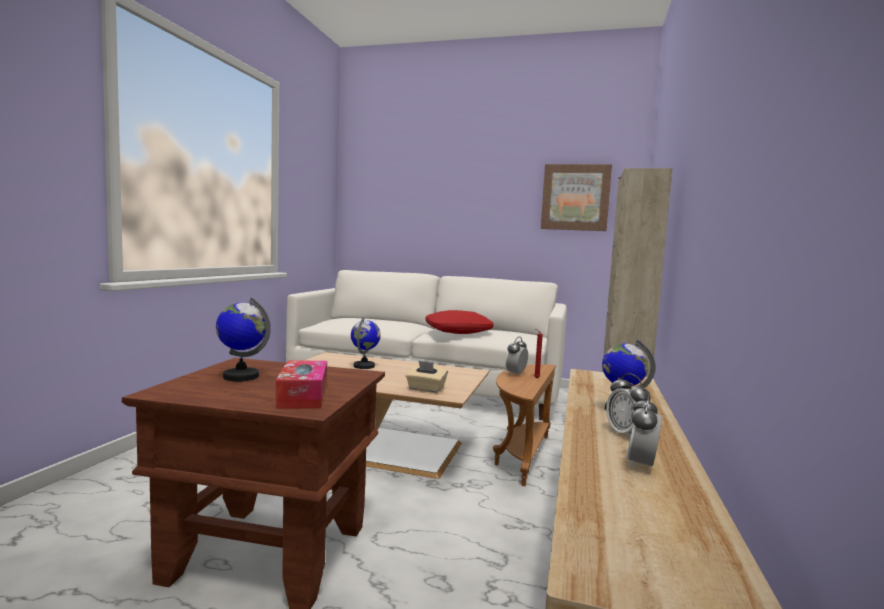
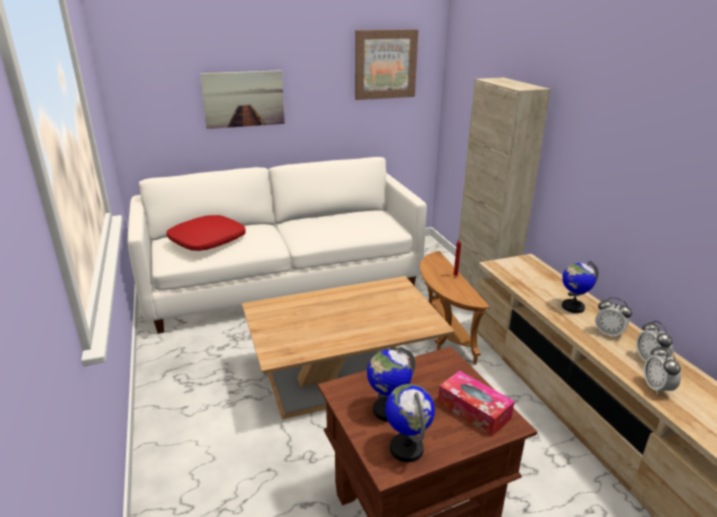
camera: 35 degrees left, 20 degrees up
globe [351,318,381,369] -> globe moved to [385,384,435,462]
beige tissue box [406,360,448,393] -> none
red pillow [425,310,494,334] -> red pillow moved to [166,215,246,251]
alarm clock [505,337,528,375] -> alarm clock moved to [644,346,681,395]
none -> picture [200,70,285,129]

